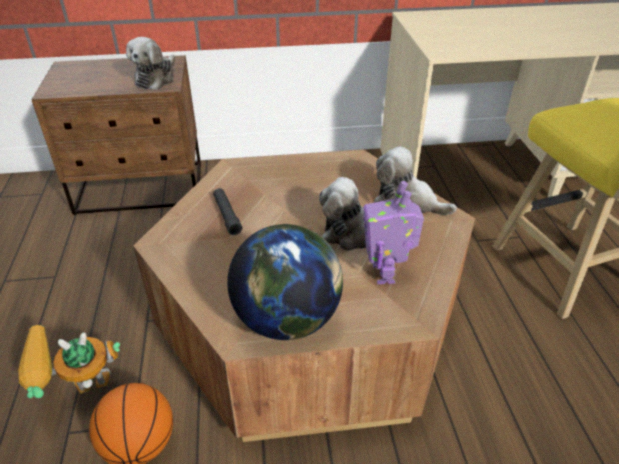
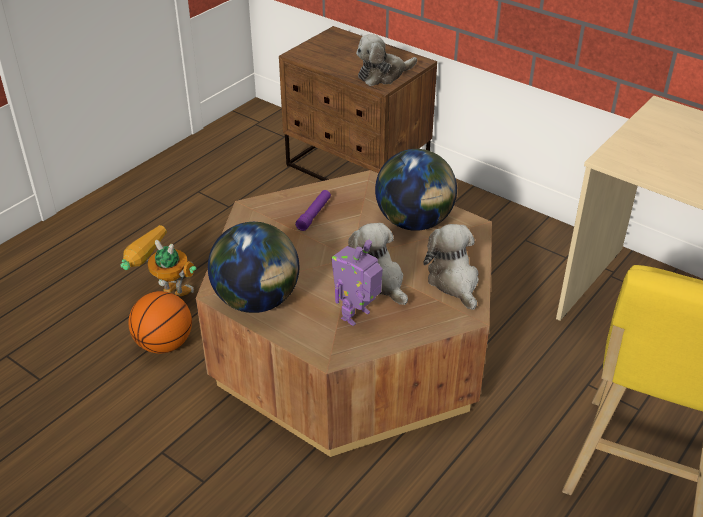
camera: 45 degrees right, 0 degrees up
black flashlight [213,188,242,235] -> purple flashlight [295,190,331,231]
none -> globe [375,149,457,231]

